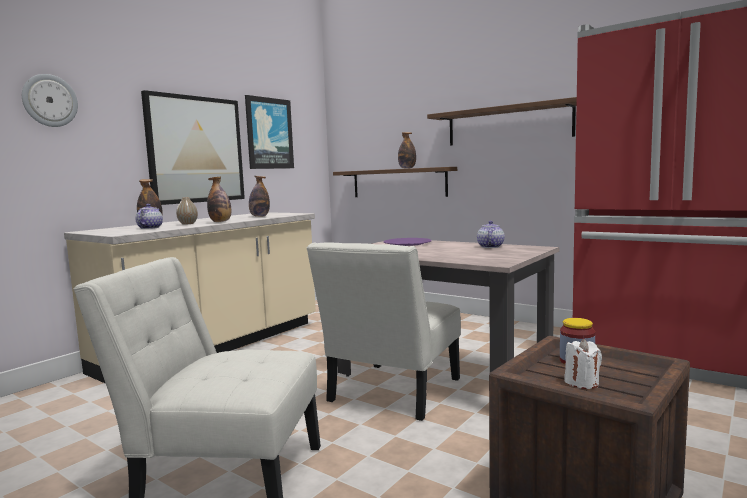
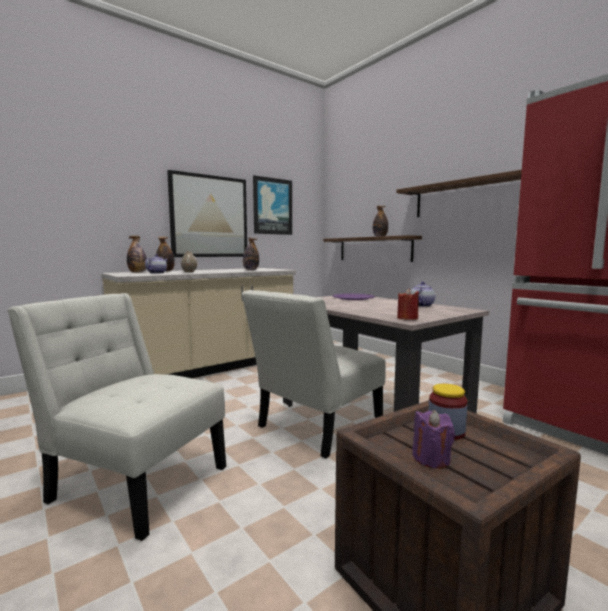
camera: 15 degrees right, 0 degrees up
wall clock [22,74,78,127] -> none
bottle [207,176,231,222] -> bottle moved to [127,236,147,273]
white candle [565,339,602,389] -> purple candle [412,410,455,469]
none -> red candle [397,289,419,320]

